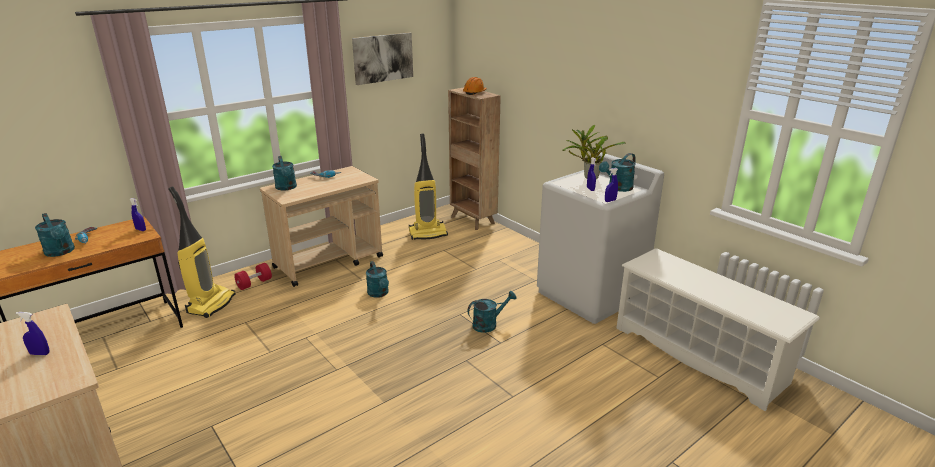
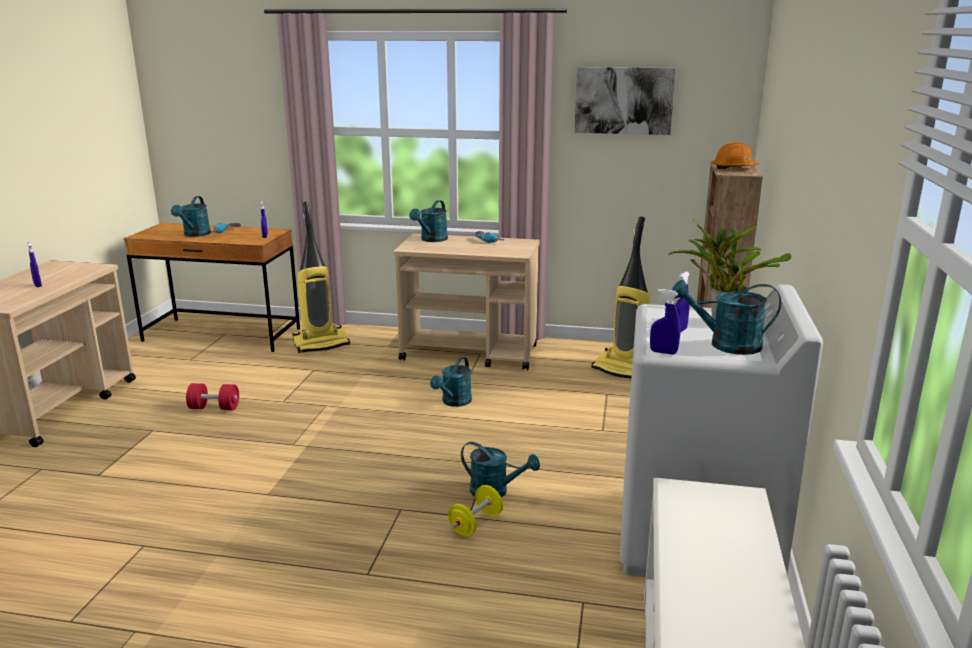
camera: 50 degrees right, 5 degrees down
red dumbbell [234,263,272,290] -> red dumbbell moved to [186,383,239,410]
none -> yellow dumbbell [448,485,503,537]

